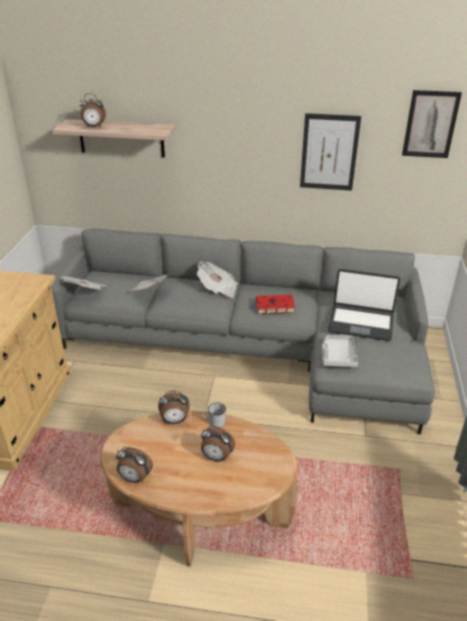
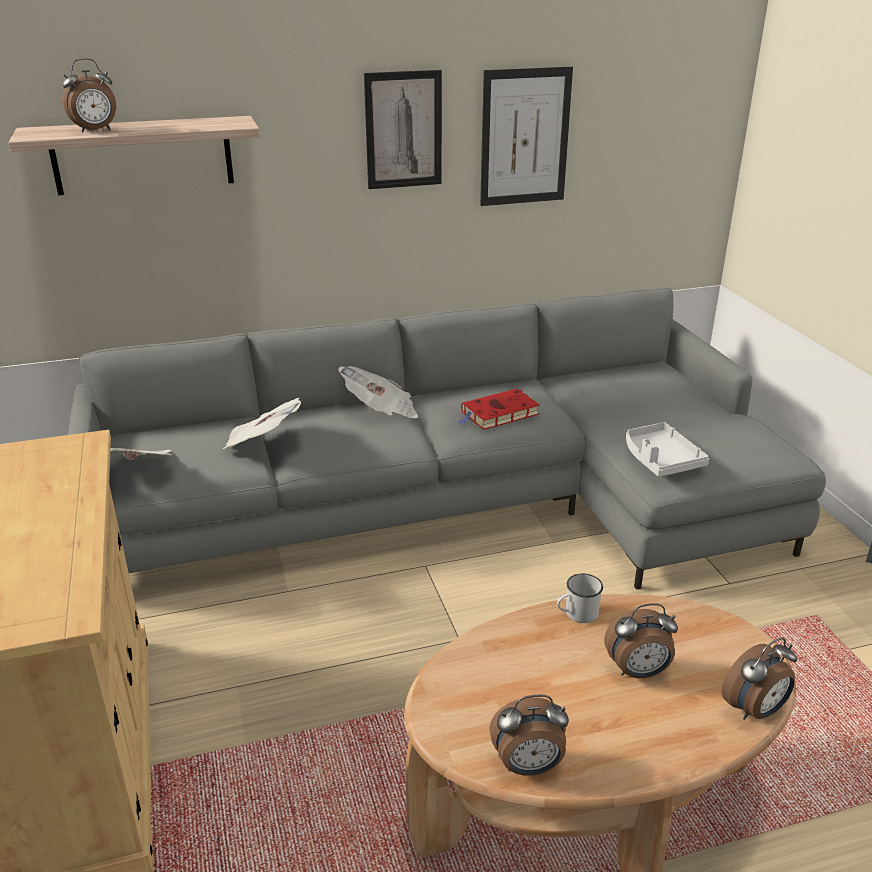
camera: 25 degrees left, 5 degrees down
alarm clock [158,391,190,424] -> alarm clock moved to [721,637,797,720]
laptop [328,269,400,341] -> none
picture [402,90,462,158] -> picture moved to [364,70,442,189]

